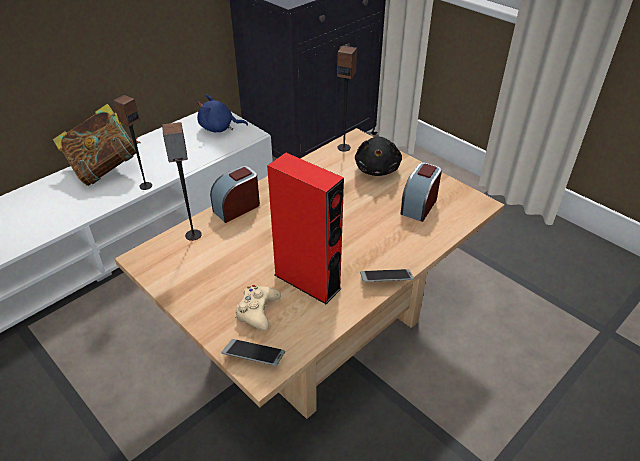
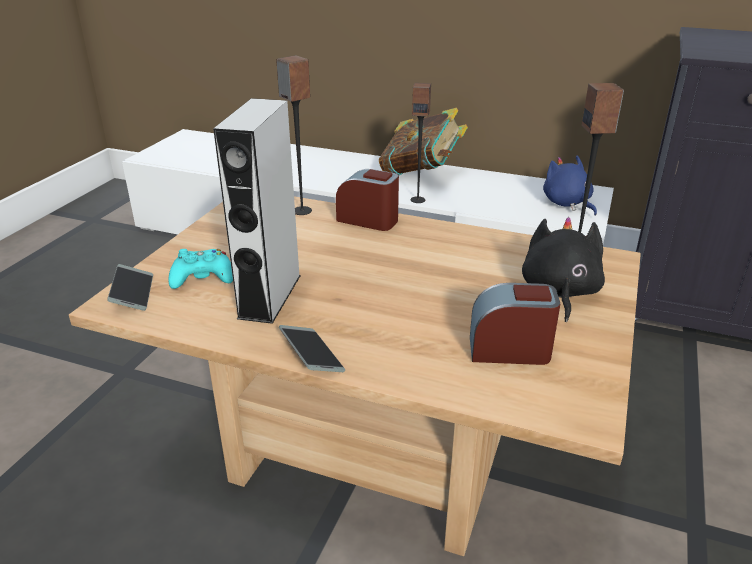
camera: 65 degrees right, 10 degrees down
beige game controller [236,285,281,331] -> turquoise game controller [168,249,233,289]
red speaker [267,153,344,304] -> grey speaker [213,98,301,324]
black plush toy [355,136,402,176] -> black plush toy turned 120 degrees clockwise [522,217,605,322]

